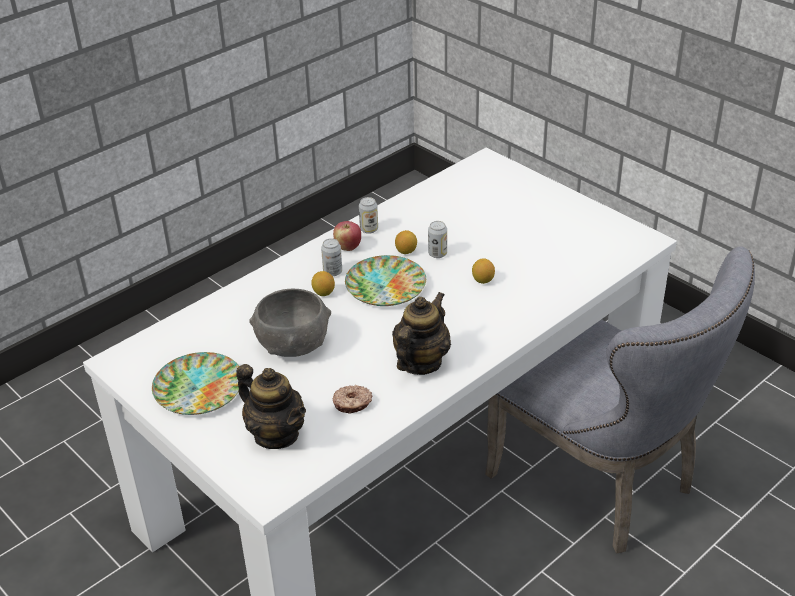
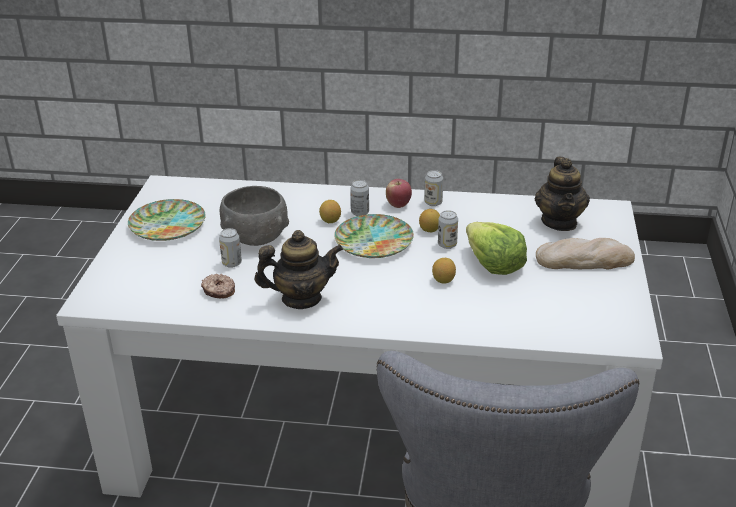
camera: 50 degrees right, 5 degrees down
teapot [236,364,306,449] -> teapot moved to [535,157,590,231]
none -> can [219,228,242,268]
none -> lettuce [466,222,527,275]
none -> bread [536,238,635,270]

